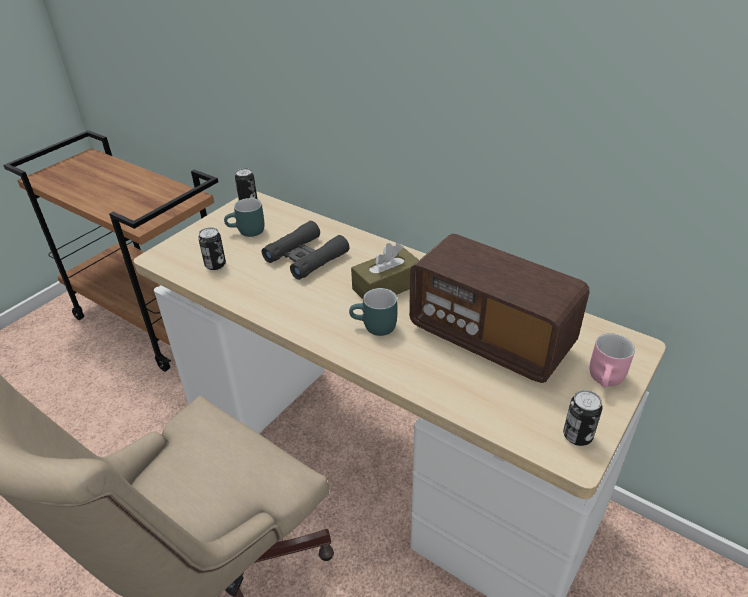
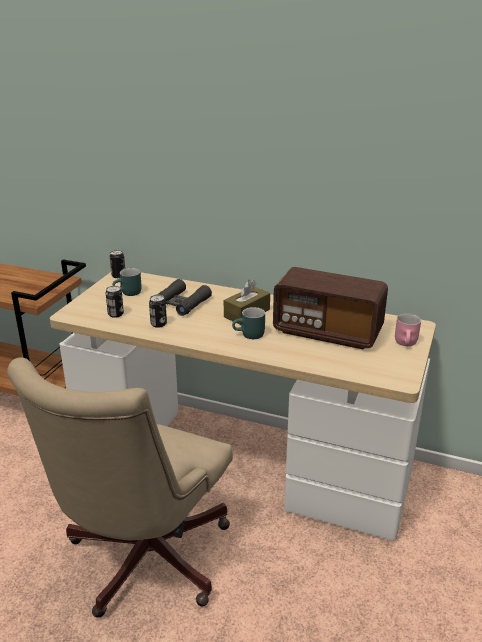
camera: 15 degrees left, 10 degrees down
can [563,390,603,446] -> can moved to [149,295,167,328]

